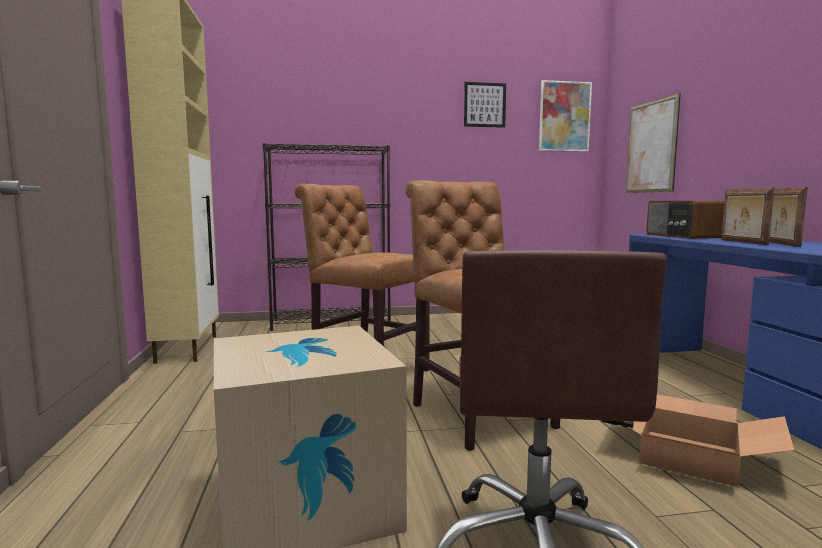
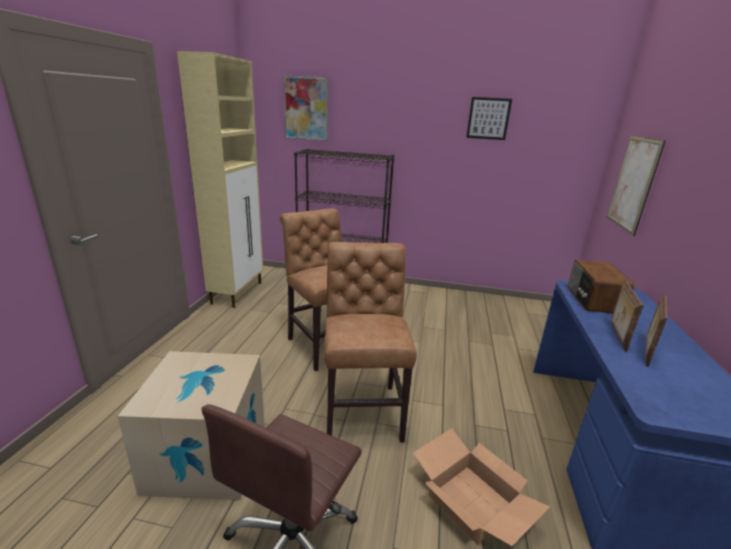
camera: 20 degrees right, 15 degrees up
picture [539,80,592,152] -> picture moved to [283,76,329,141]

